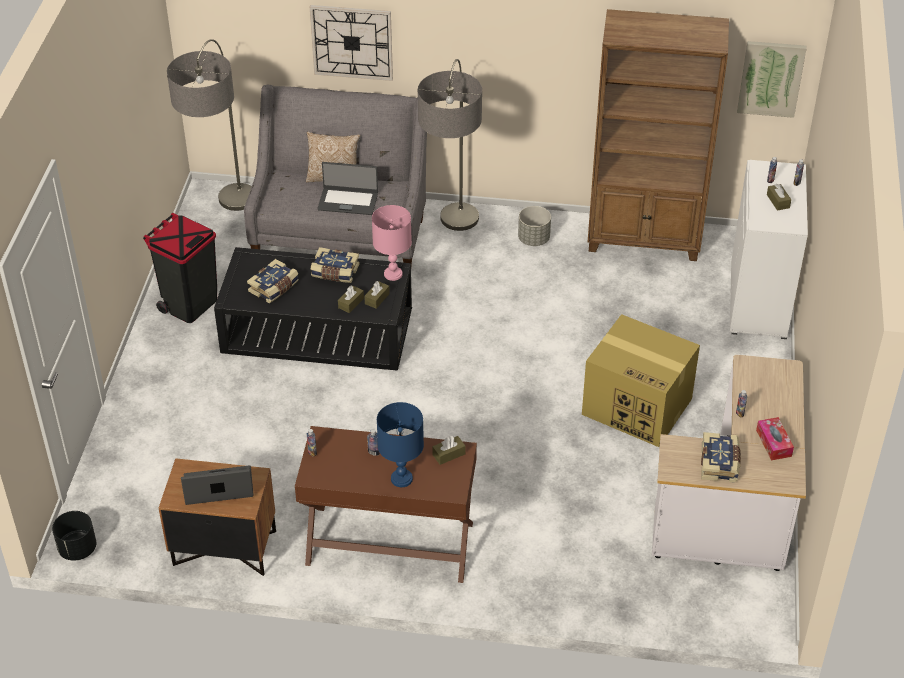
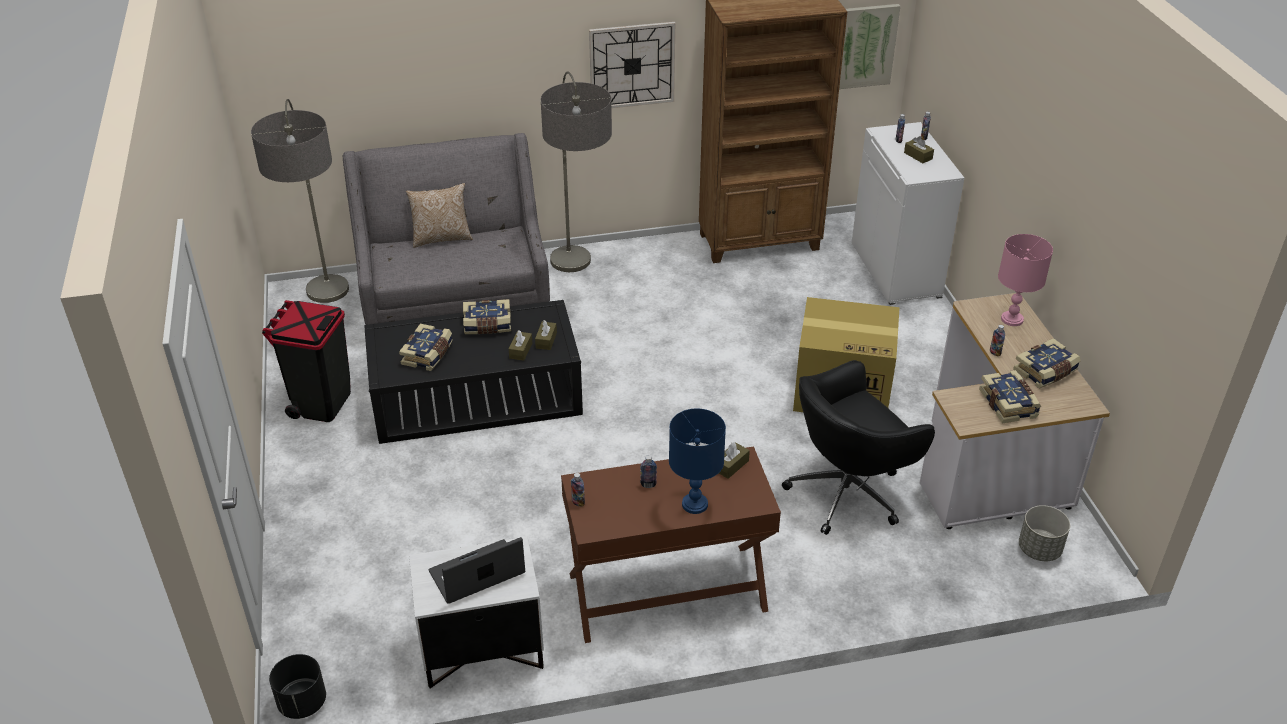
camera: 20 degrees left, 5 degrees down
brown nightstand [159,458,276,576] -> white nightstand [409,537,544,688]
wall clock [310,5,393,81] -> wall clock moved to [589,22,675,108]
laptop [317,162,378,215] -> none
pink table lamp [372,205,412,281] -> pink table lamp moved to [998,234,1053,326]
grey planter [518,206,551,246] -> grey planter moved to [1019,505,1070,561]
tissue box [756,417,794,460] -> book [1013,338,1080,389]
none -> black office chair [782,360,935,535]

